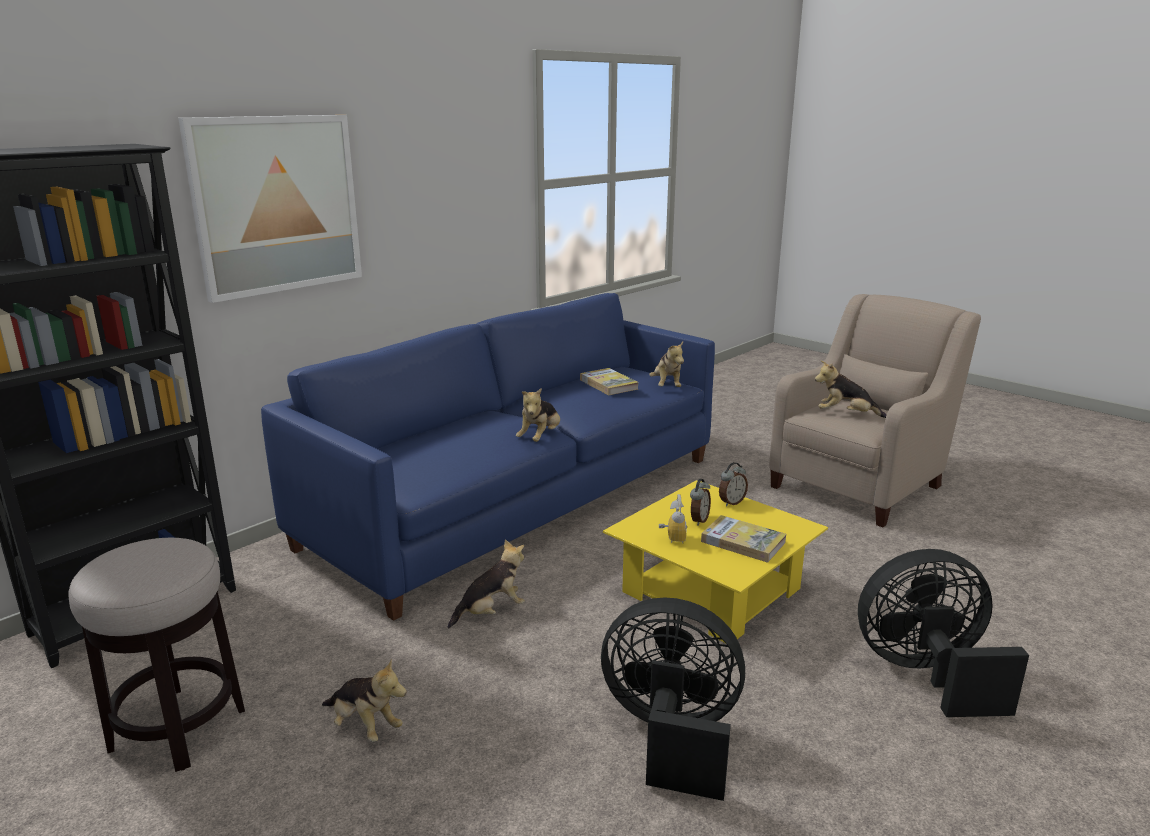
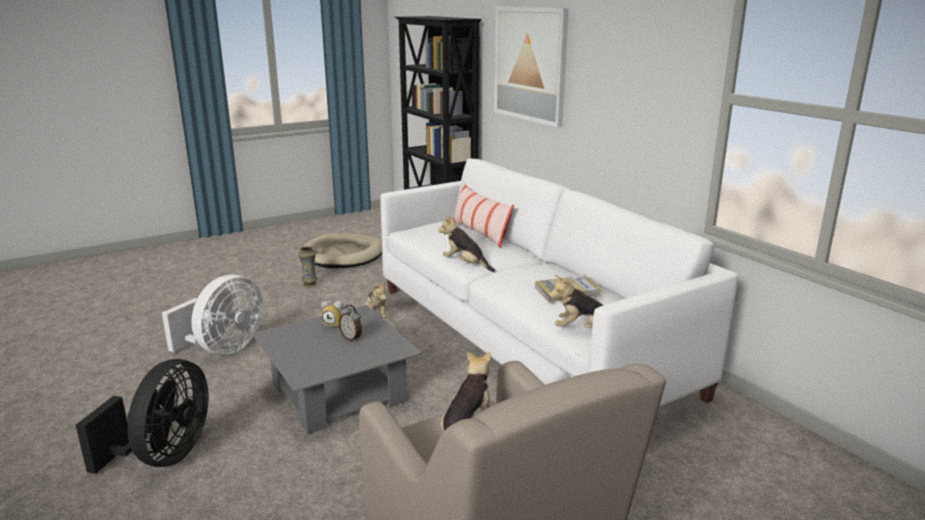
camera: 105 degrees right, 0 degrees up
stool [68,538,245,772] -> beige dog bed [303,233,382,268]
blue sofa [261,293,715,621] -> white sofa [380,158,738,407]
plush toy [322,659,407,742] -> vase [298,246,318,287]
black fan [601,597,745,801] -> white fan [162,274,263,355]
yellow coffee table [603,480,828,643] -> grey coffee table [252,305,422,434]
book [701,515,786,562] -> none
alarm clock [719,462,748,506] -> none
none -> pillow [453,184,514,248]

